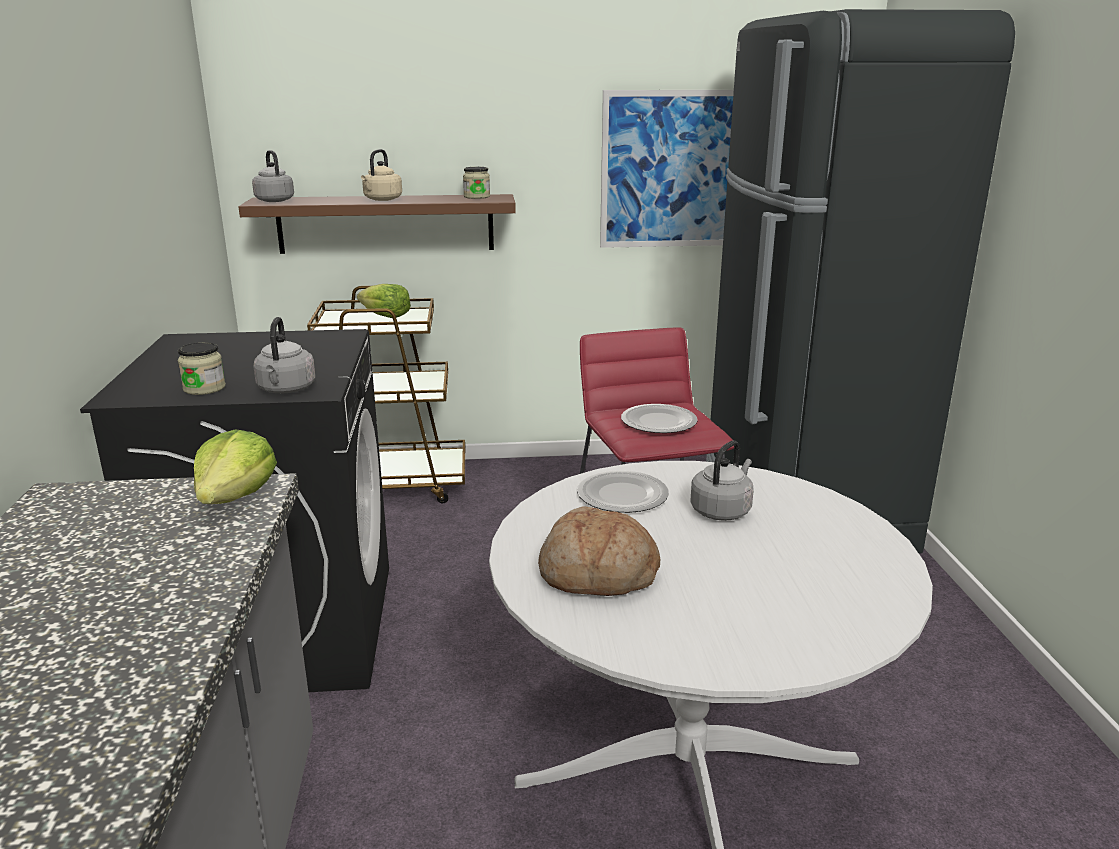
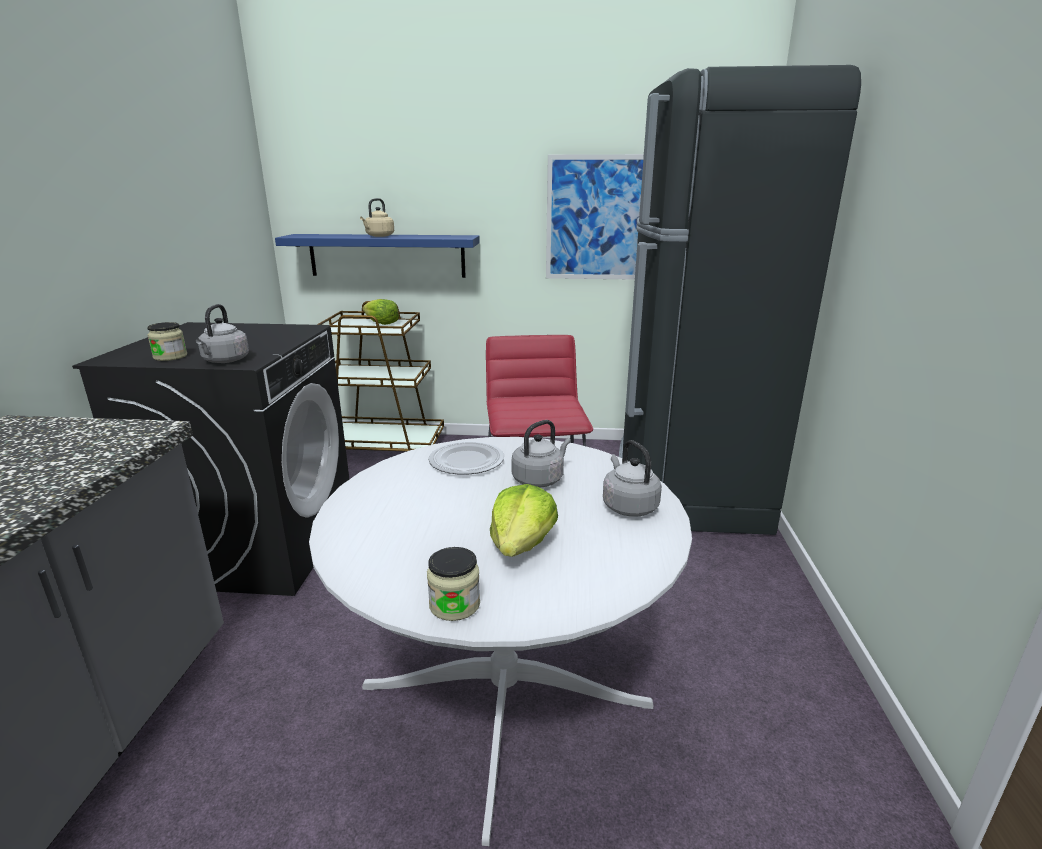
camera: 10 degrees right, 0 degrees up
lettuce [194,430,277,504] -> lettuce moved to [490,484,558,557]
brown shelf [238,194,516,254] -> blue shelf [275,234,480,278]
grey kettle [252,150,294,202] -> grey kettle moved to [603,440,662,517]
jar [463,167,490,199] -> jar moved to [427,547,480,621]
bread [538,506,660,596] -> none
plate [621,404,698,433] -> none

